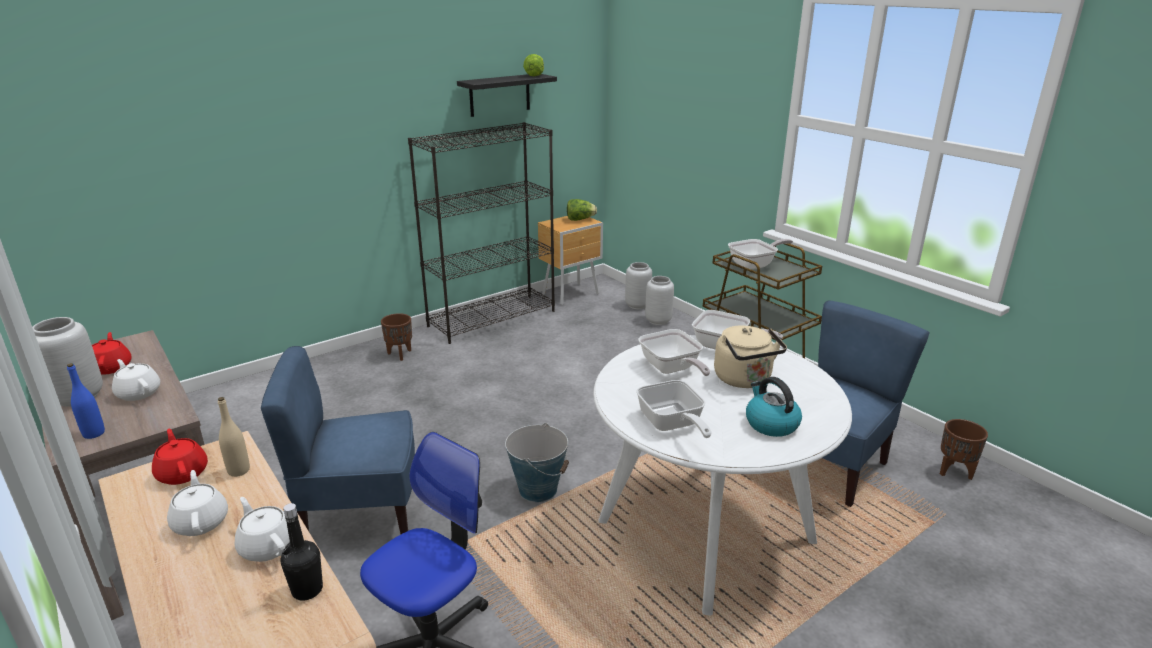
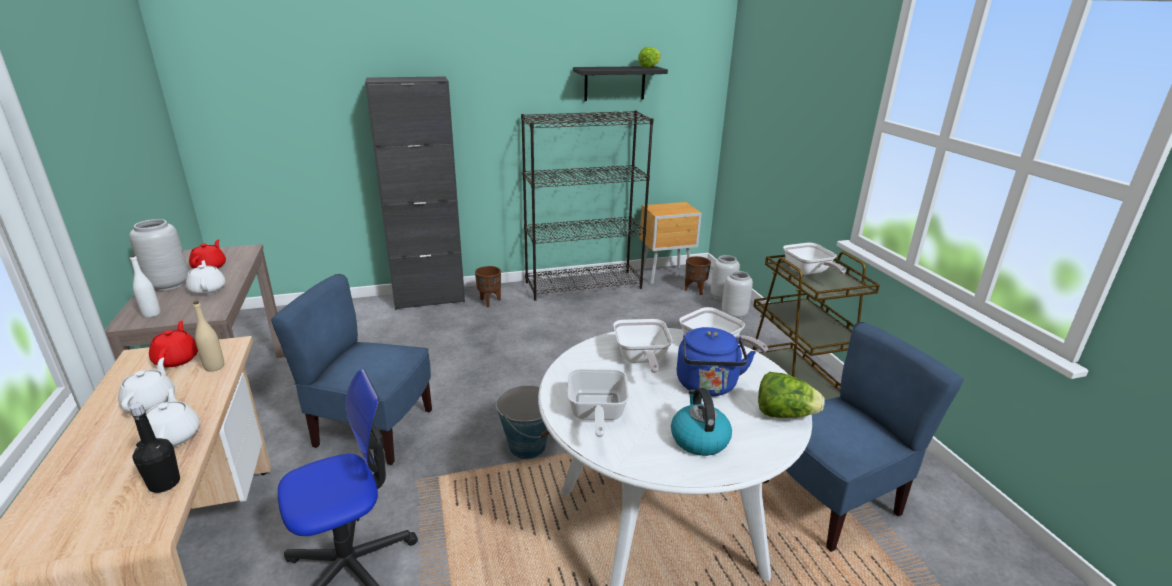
camera: 20 degrees right, 0 degrees up
blue bottle [67,363,105,439] -> white bottle [130,255,161,318]
lettuce [567,199,597,221] -> lettuce moved to [758,372,825,418]
beige kettle [714,325,787,388] -> blue kettle [677,327,756,396]
frying pan [728,239,793,270] -> frying pan turned 75 degrees clockwise [783,243,846,275]
brown planter [940,419,988,480] -> brown planter moved to [685,256,711,295]
none -> black cabinet [365,76,465,310]

